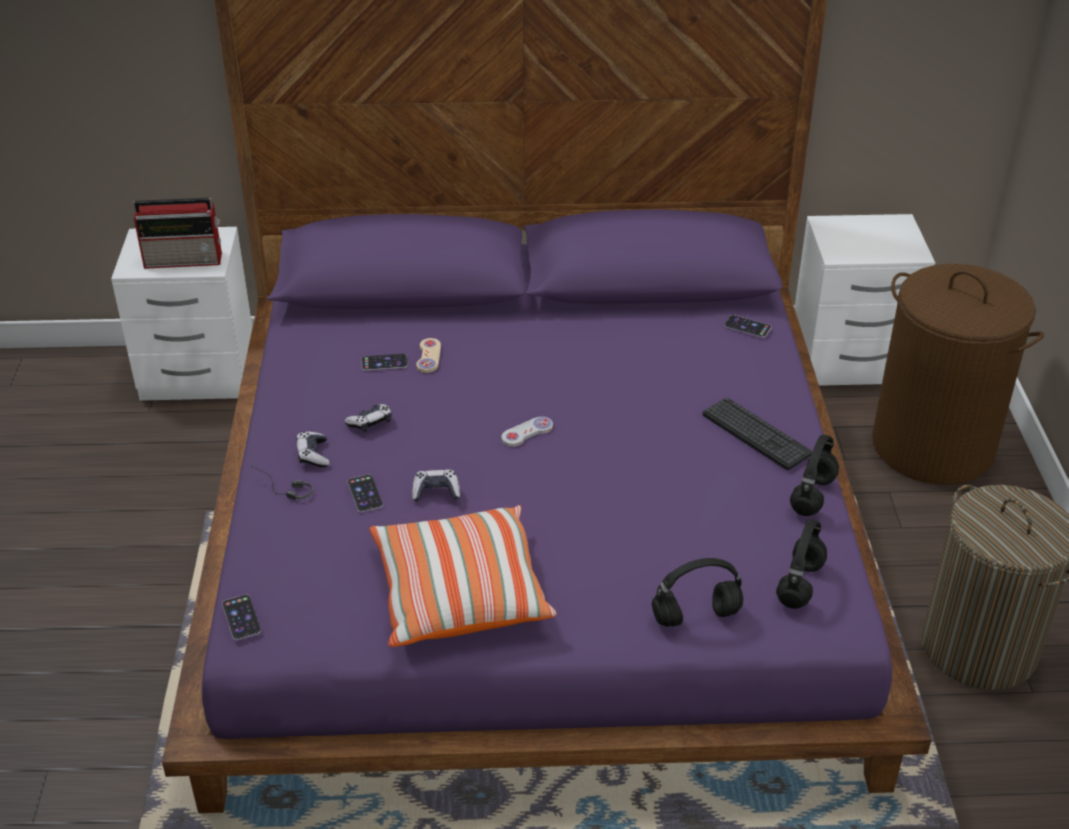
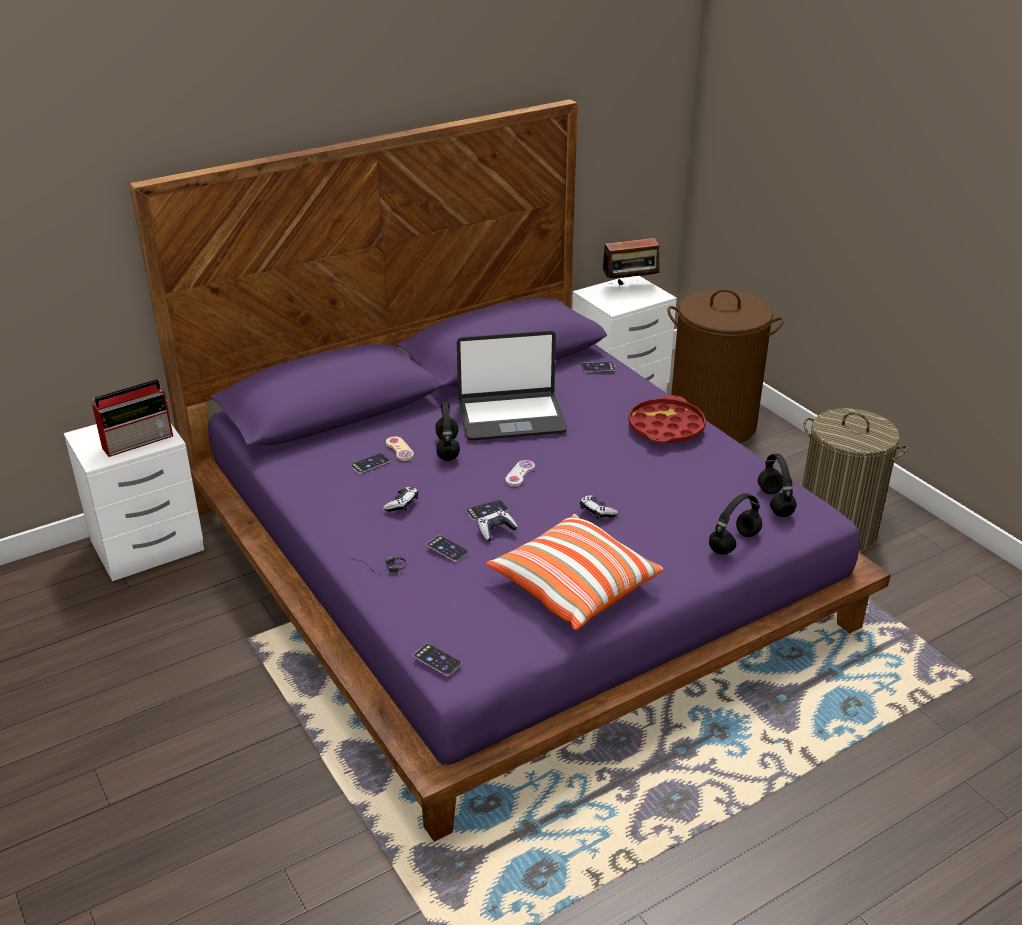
camera: 30 degrees left, 5 degrees down
game controller [296,431,330,467] -> game controller moved to [580,495,618,519]
keyboard [703,398,812,470] -> red tray [628,395,706,443]
black headphones [790,434,839,516] -> black headphones moved to [435,402,460,461]
none -> laptop [457,331,567,441]
none -> phone [466,500,509,520]
none -> radio [598,238,662,285]

